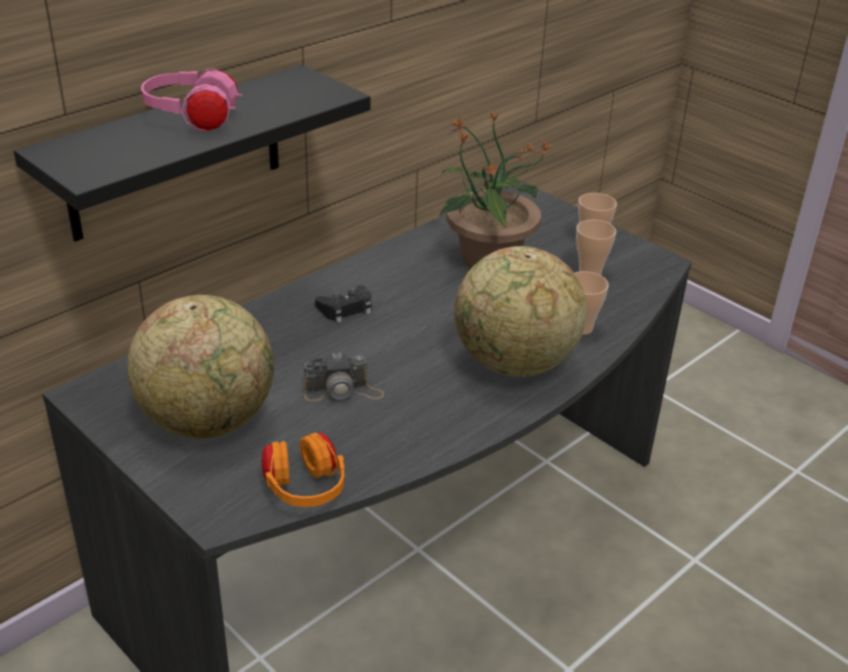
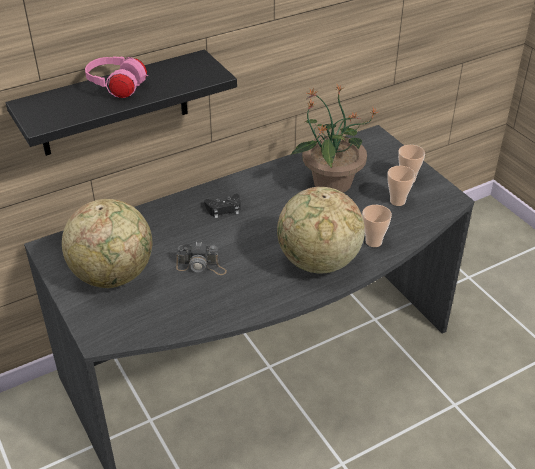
camera: 15 degrees right, 5 degrees up
orange headphones [262,432,345,507] -> none

